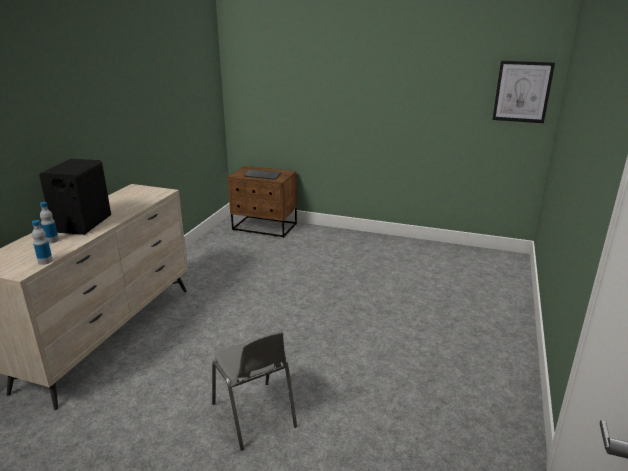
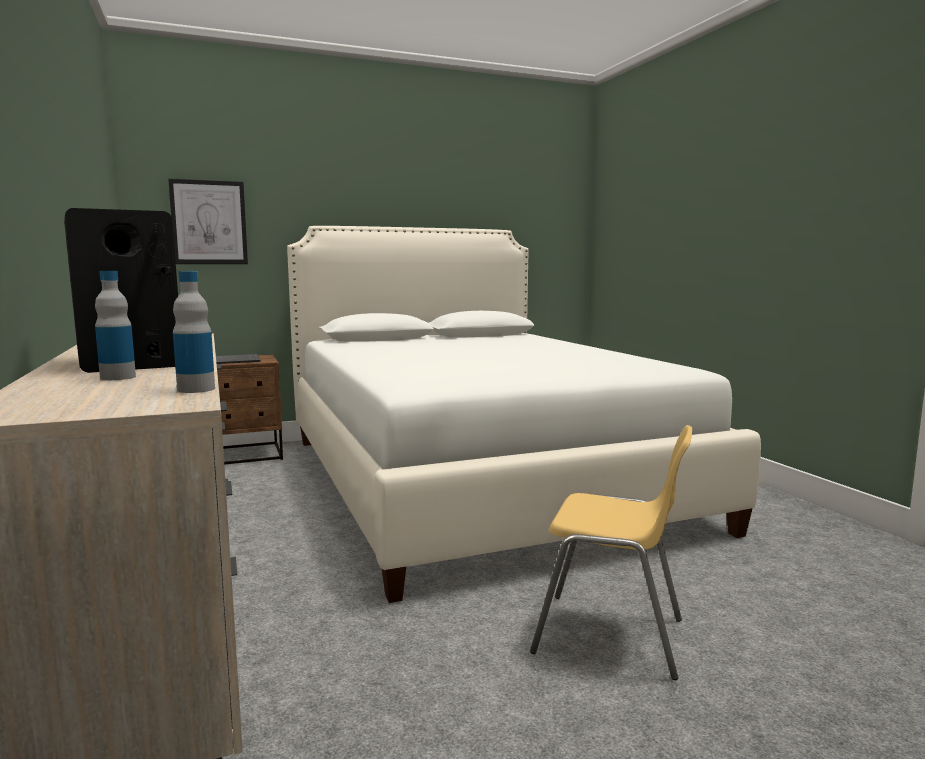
camera: 40 degrees left, 15 degrees down
grey chair [212,331,297,451] -> yellow chair [530,425,692,680]
picture [492,60,555,123] -> picture moved to [168,178,248,264]
none -> white bed [287,226,761,603]

